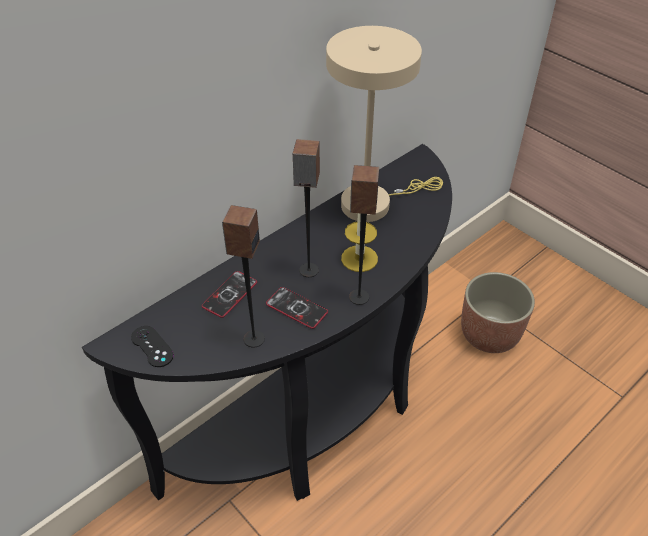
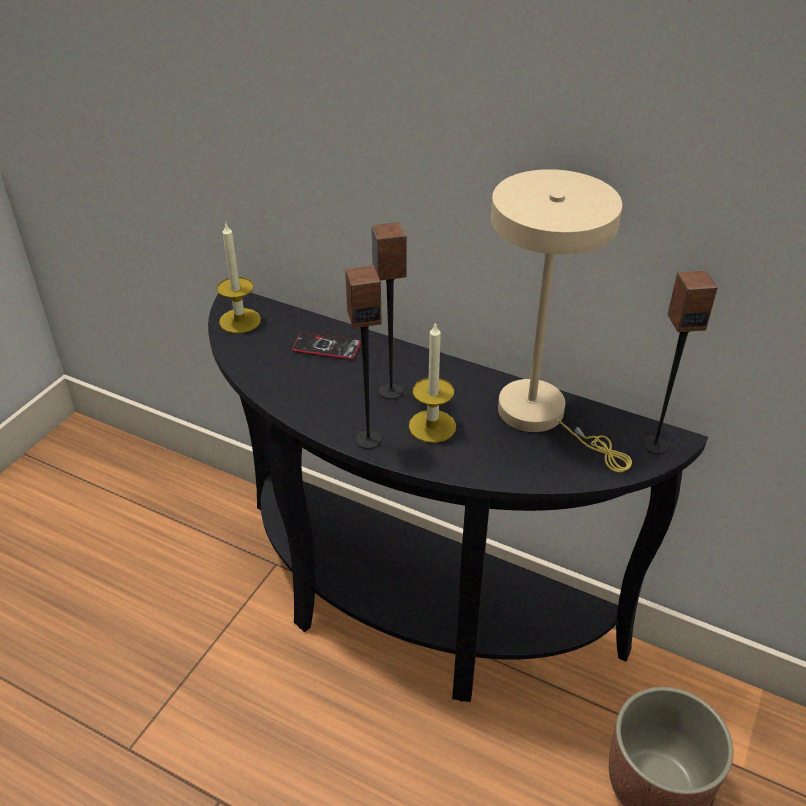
camera: 70 degrees right, 5 degrees down
black game controller [131,326,174,367] -> candle [217,224,261,333]
speaker [222,205,265,347] -> speaker moved to [642,270,717,454]
phone [266,287,328,329] -> none

